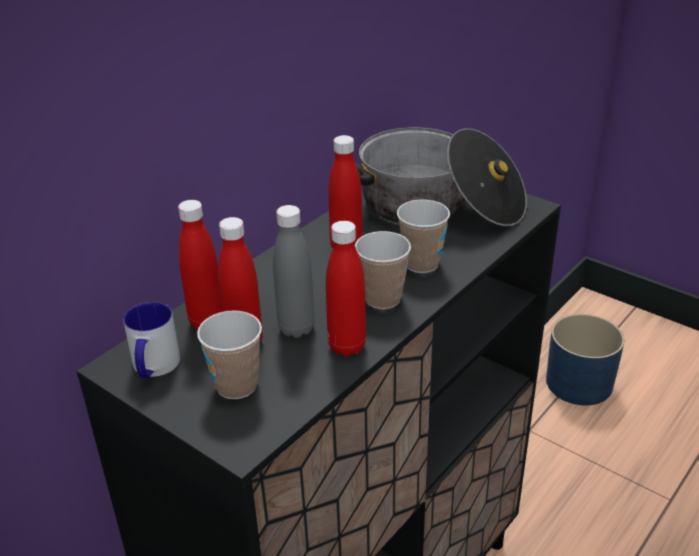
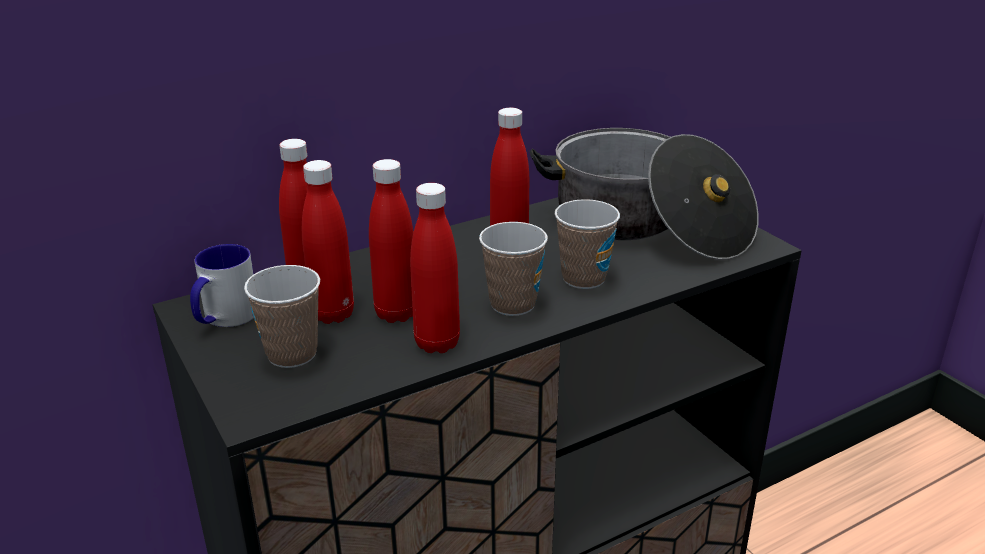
camera: 20 degrees right, 5 degrees down
grey bottle [273,205,315,338] -> red bottle [369,159,413,323]
blue planter [546,314,624,405] -> none

